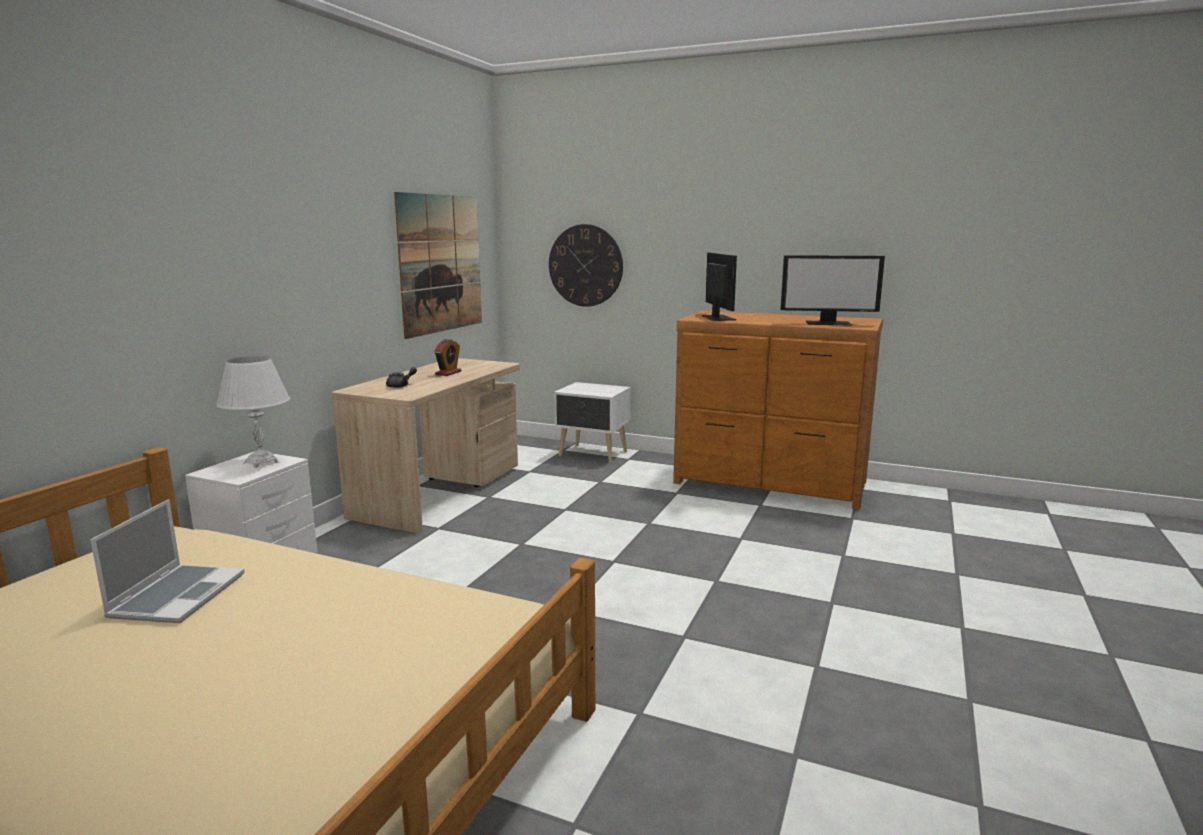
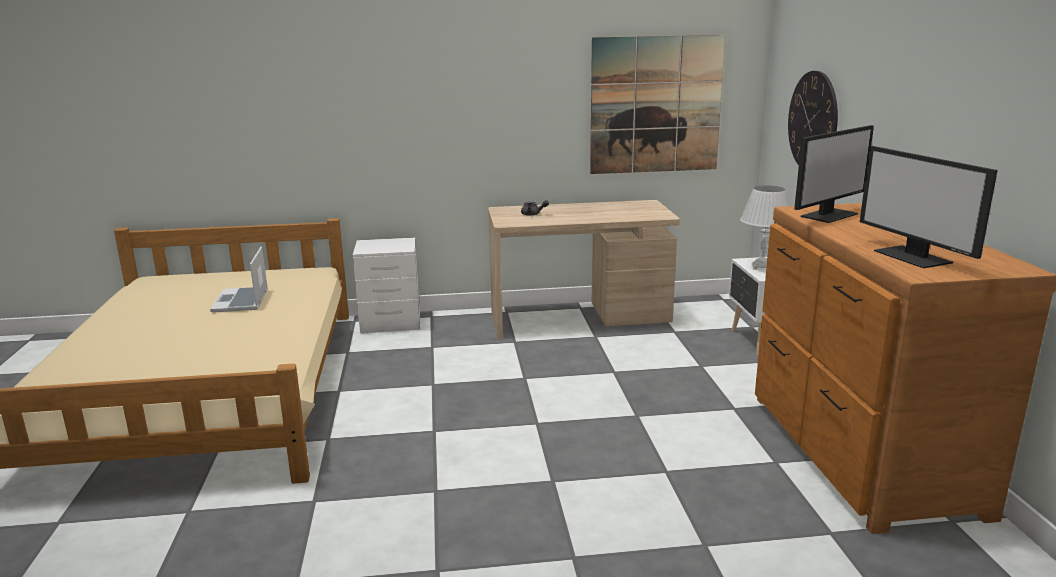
camera: 60 degrees right, 5 degrees up
laptop [90,499,245,623] -> laptop turned 105 degrees clockwise [210,247,268,313]
white table lamp [216,356,290,468] -> white table lamp moved to [740,185,790,270]
alarm clock [434,339,462,376] -> none

